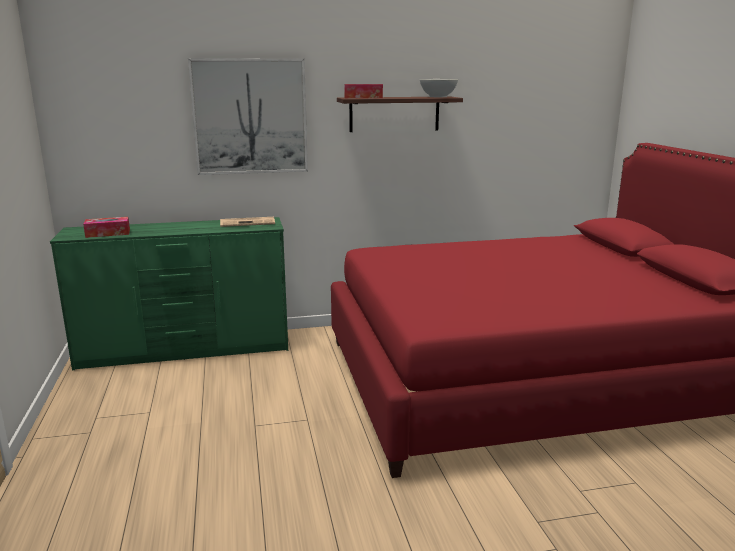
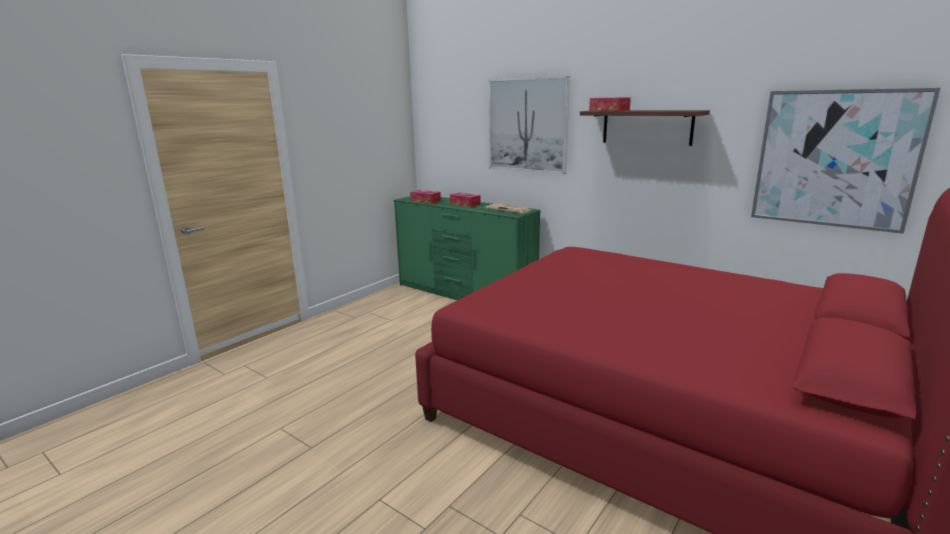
camera: 50 degrees right, 0 degrees up
white bowl [420,79,458,97] -> none
none -> tissue box [450,192,481,207]
none -> picture [751,88,940,234]

